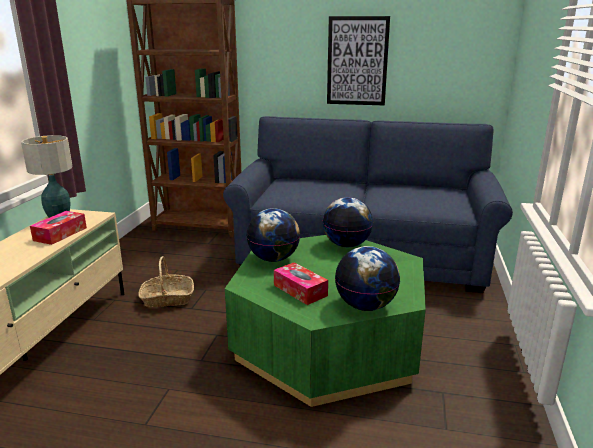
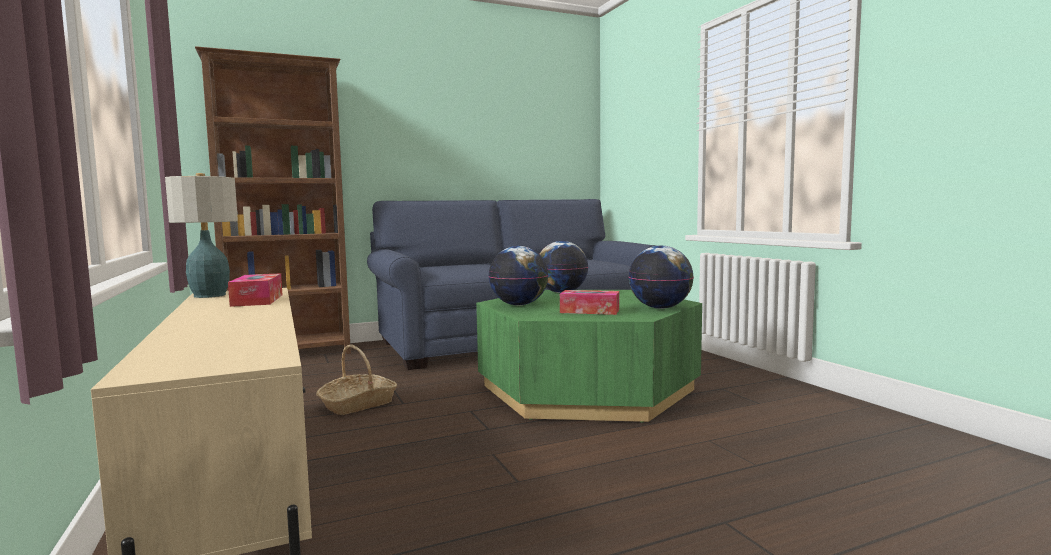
camera: 35 degrees left, 15 degrees down
picture [327,16,390,106] -> none

